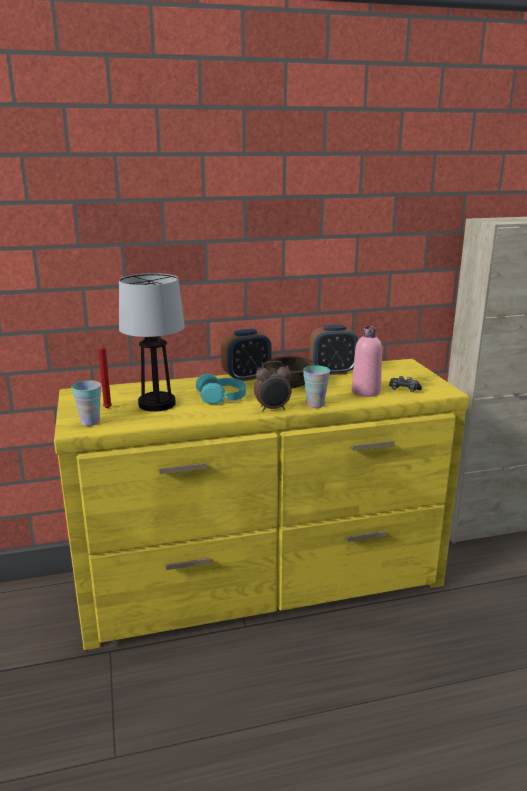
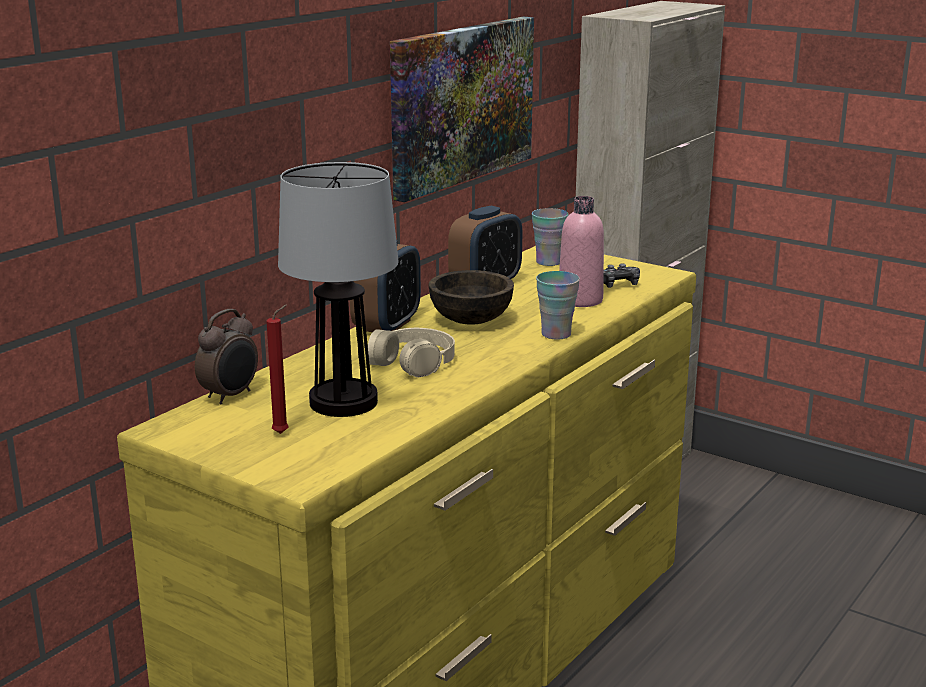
camera: 40 degrees left, 0 degrees up
cup [72,380,101,426] -> cup moved to [532,208,569,266]
turquoise headphones [196,374,246,404] -> beige headphones [368,328,455,377]
alarm clock [254,361,291,412] -> alarm clock moved to [195,309,258,404]
none -> picture [390,17,534,202]

